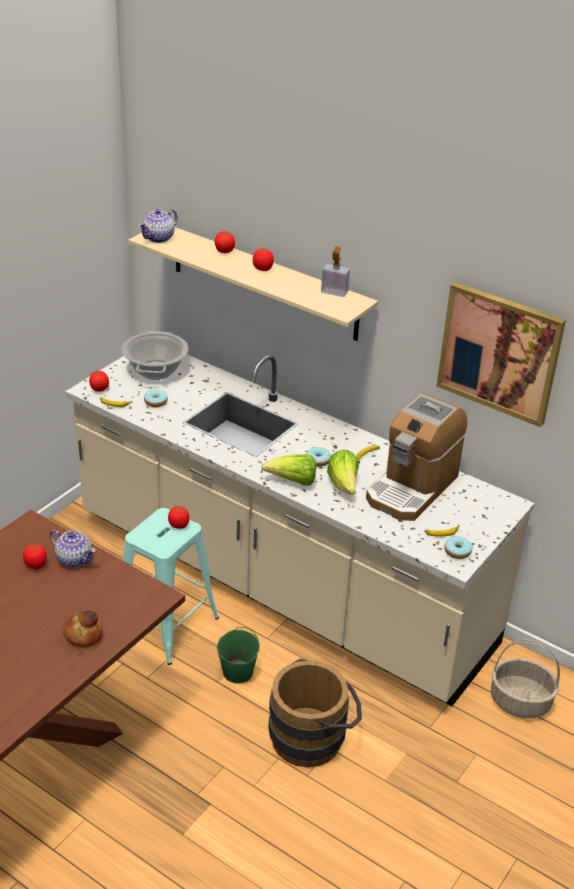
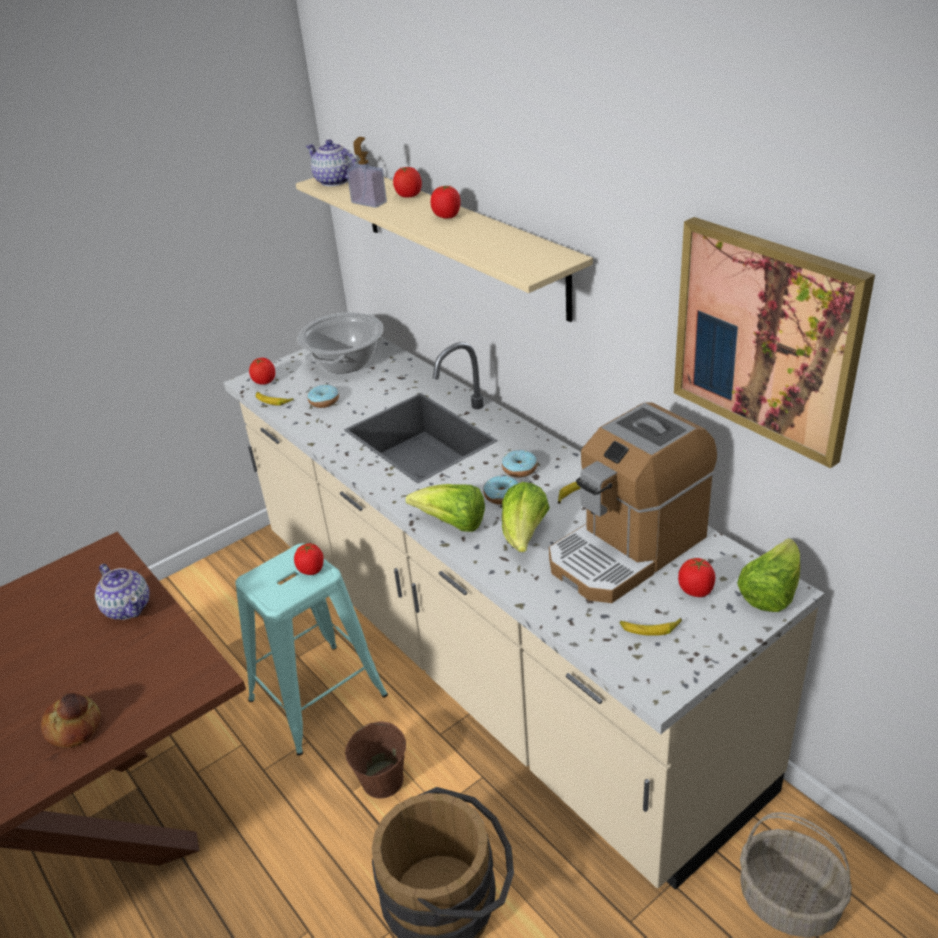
camera: 20 degrees right, 0 degrees up
tomato [23,544,47,569] -> tomato moved to [678,558,715,597]
teapot [138,209,178,243] -> teapot turned 75 degrees clockwise [306,139,357,187]
green bucket [217,627,260,684] -> brown bucket [345,721,406,798]
soap dispenser [321,247,350,297] -> soap dispenser moved to [347,137,387,208]
donut [444,536,472,559] -> donut moved to [502,450,537,478]
none -> lettuce [737,538,800,612]

